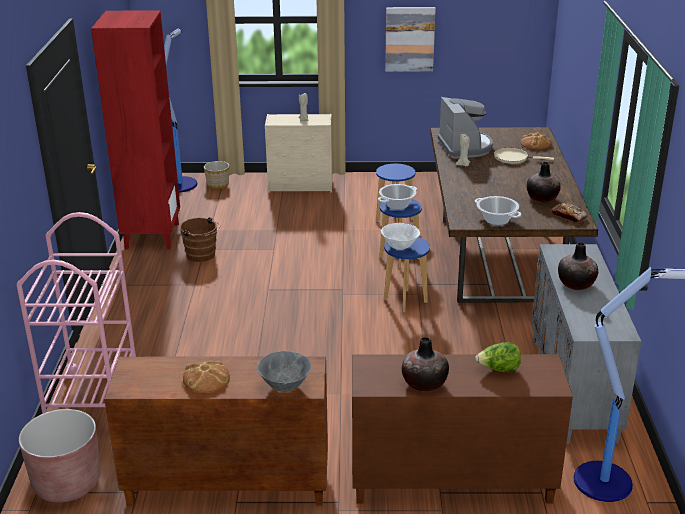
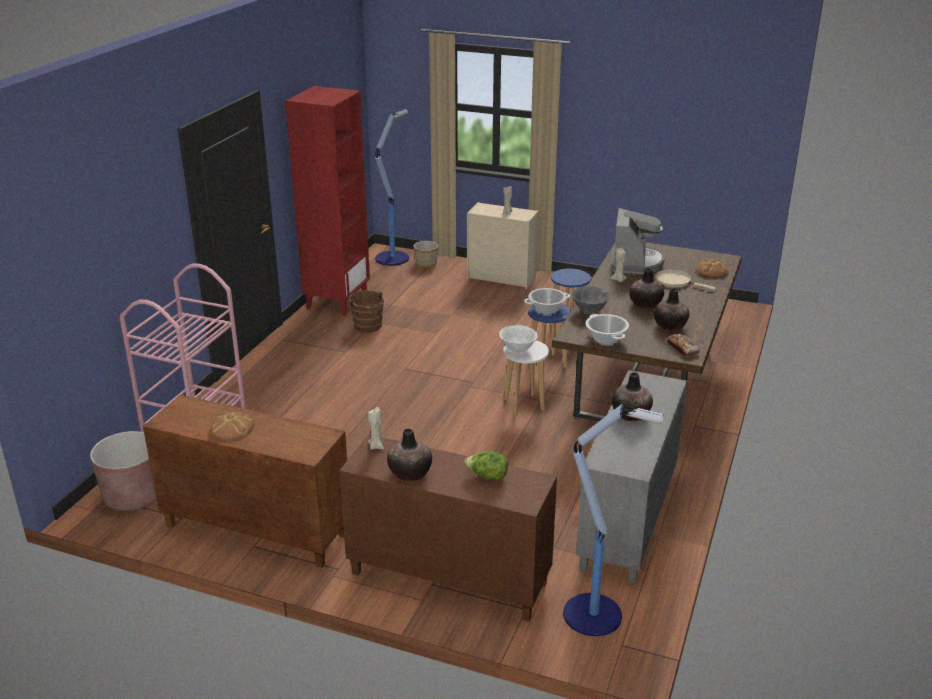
camera: 20 degrees right, 0 degrees up
grey bowl [257,351,312,392] -> grey bowl moved to [571,286,611,314]
blue stool [384,237,430,313] -> white stool [503,340,549,415]
picture [385,7,436,72] -> none
none -> beige candle [368,407,384,450]
none -> vase [629,268,664,309]

